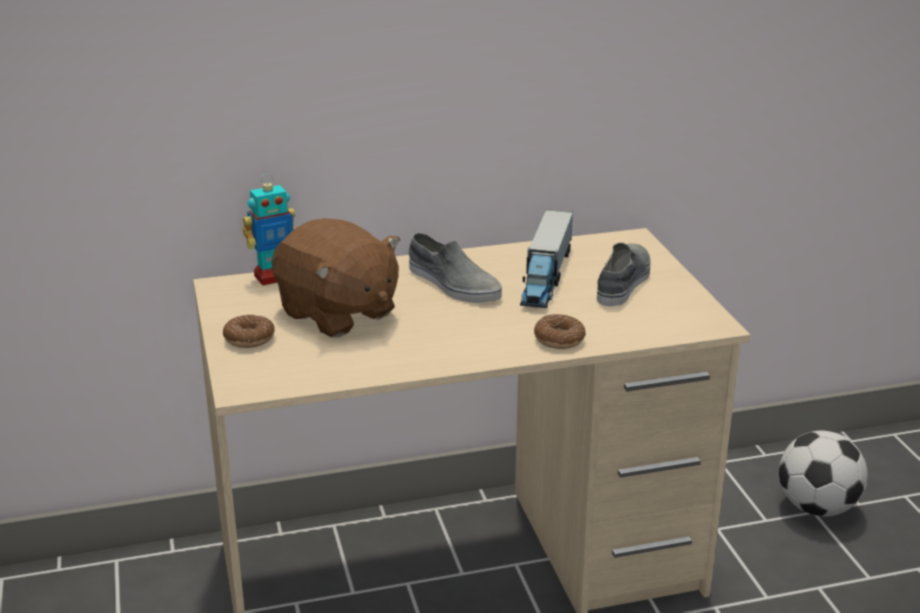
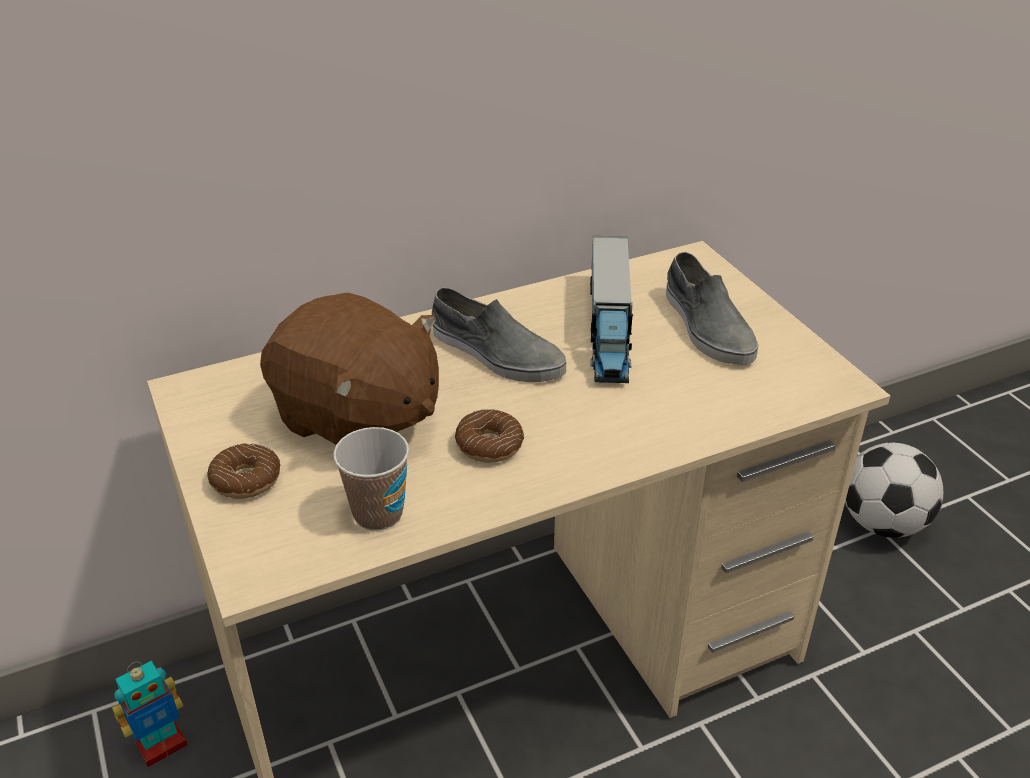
camera: 10 degrees left, 10 degrees up
toy robot [243,173,295,286] -> toy robot moved to [112,661,188,767]
donut [534,314,586,349] -> donut moved to [455,409,524,463]
grey shoe [597,243,650,306] -> grey shoe turned 150 degrees clockwise [666,252,759,365]
none -> cup [333,427,409,531]

